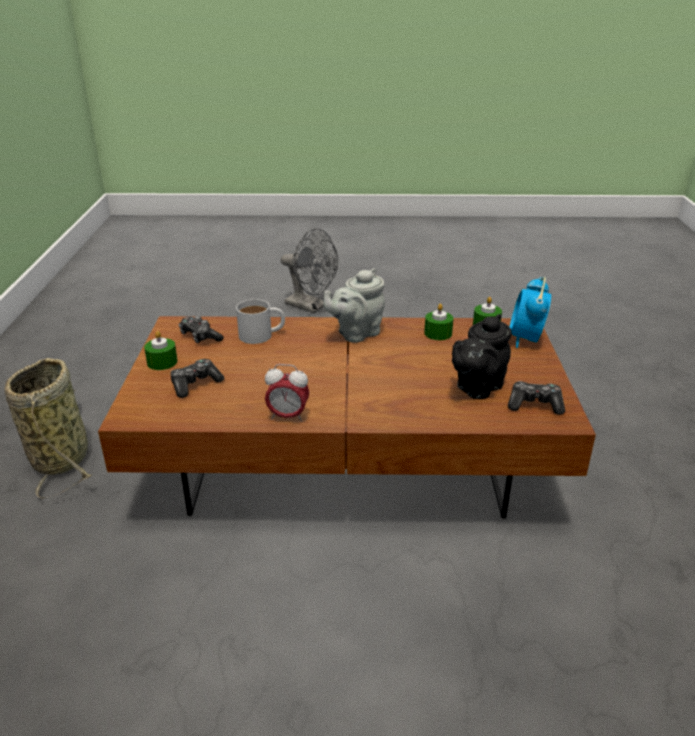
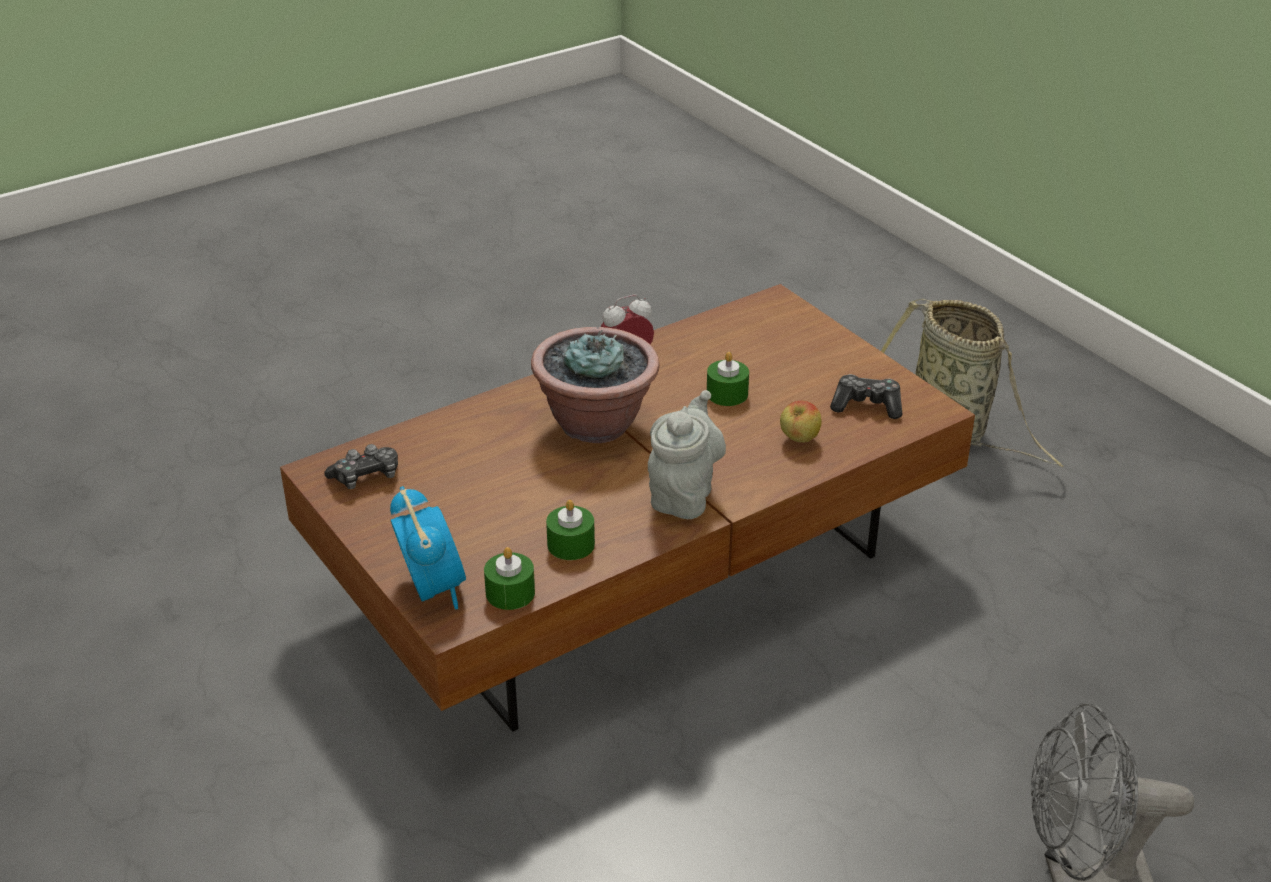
camera: 145 degrees right, 5 degrees up
green candle [144,331,177,370] -> green candle moved to [707,352,749,406]
game controller [171,359,224,398] -> none
white mug [236,299,285,344] -> apple [780,401,822,443]
black teapot [452,314,512,399] -> none
none -> potted plant [531,327,660,443]

